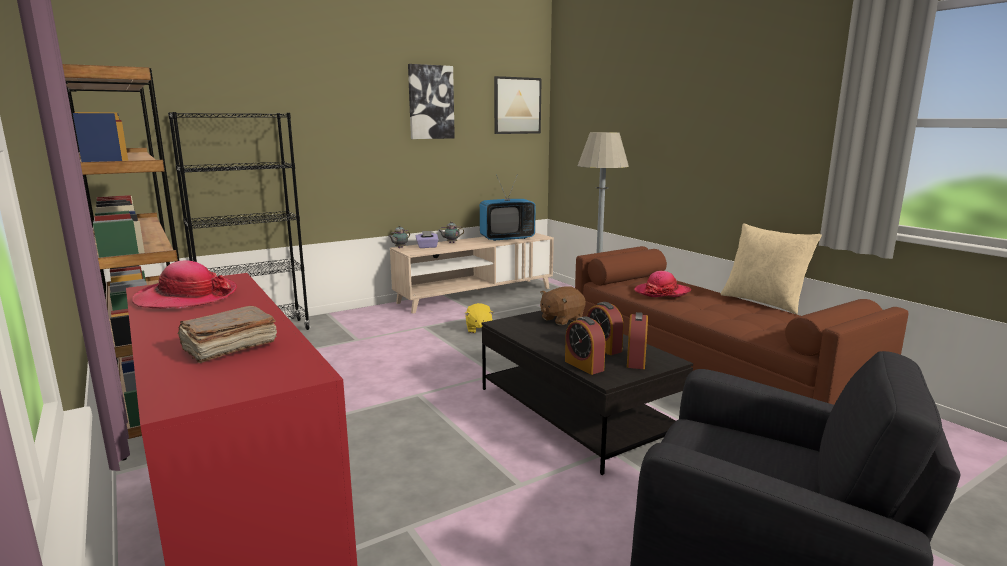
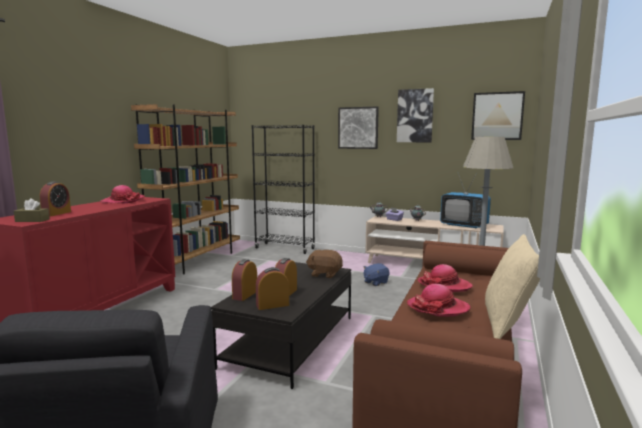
camera: 55 degrees right, 5 degrees down
brown book [177,306,277,363] -> alarm clock [40,181,71,216]
yellow plush toy [464,303,494,333] -> blue plush toy [363,263,390,286]
none -> brown tissue box [14,198,50,222]
none -> picture [338,106,379,149]
none -> hat [407,284,471,317]

